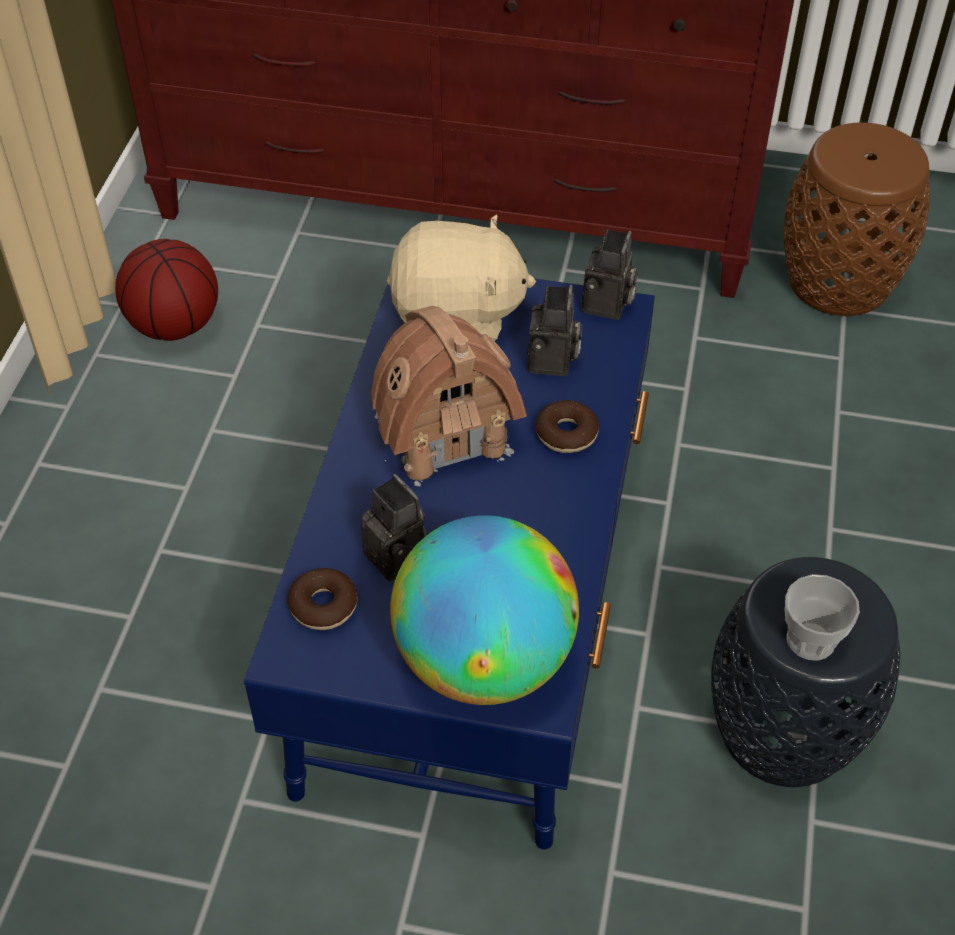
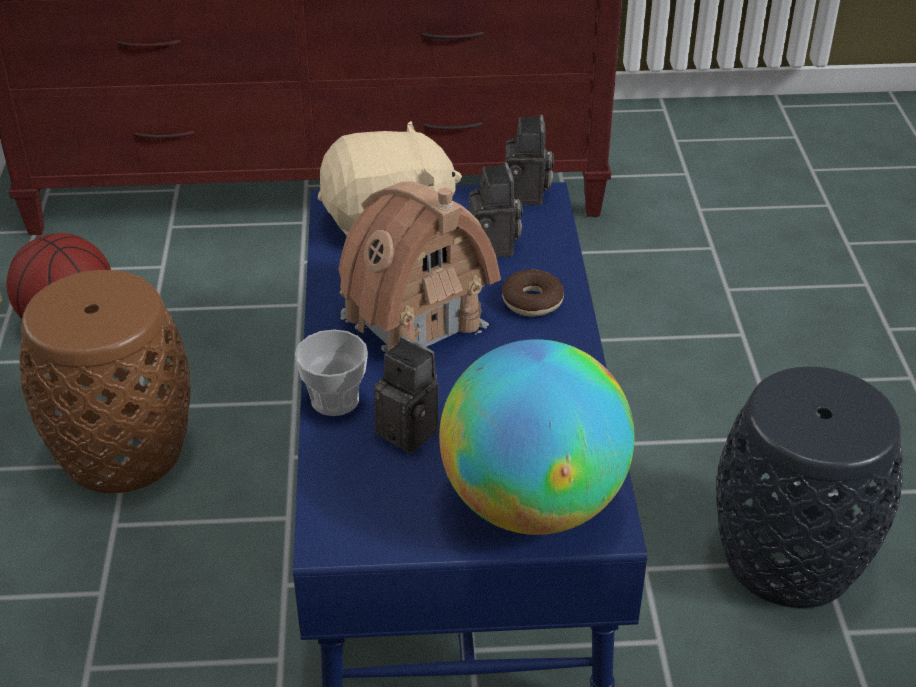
camera: 15 degrees left, 10 degrees down
donut [287,568,358,630] -> none
brown stool [784,122,930,316] -> brown stool moved to [19,270,190,493]
cup [785,574,860,661] -> cup moved to [295,329,368,416]

